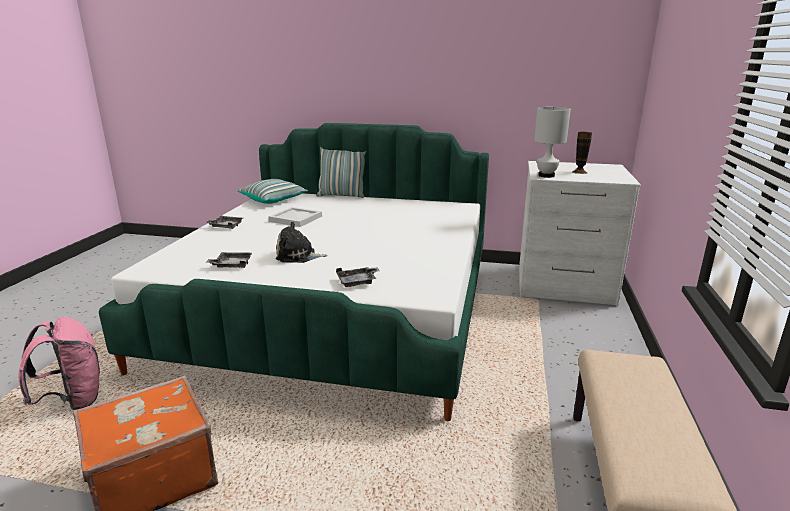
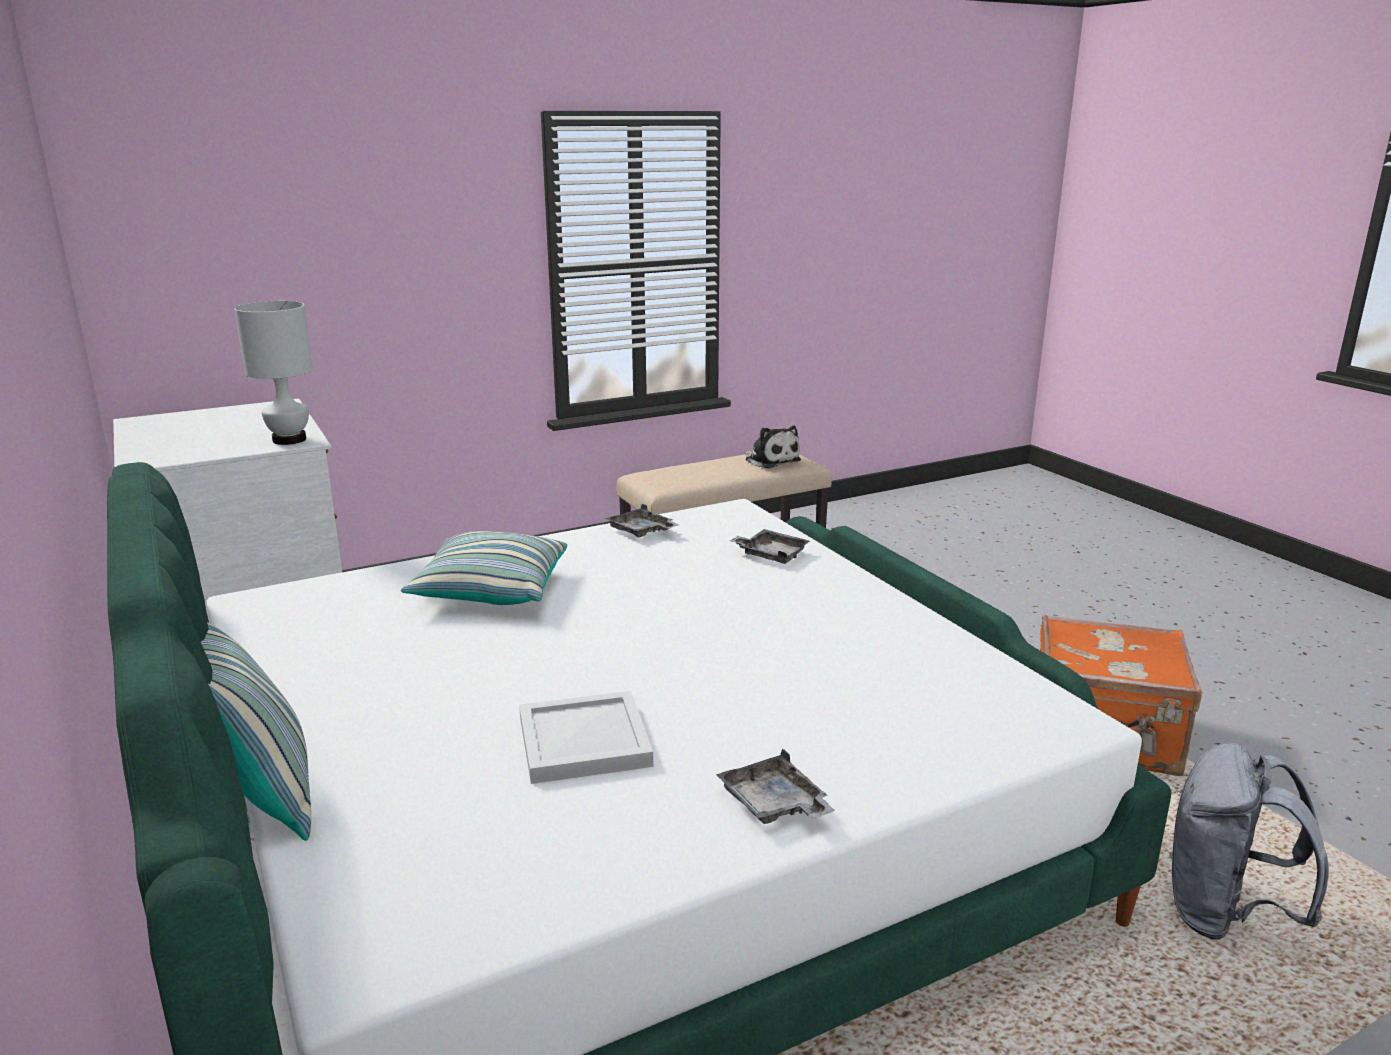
camera: 130 degrees left, 0 degrees up
pink backpack [18,317,101,410] -> grey backpack [1170,743,1329,940]
grey tray [205,252,252,268] -> grey tray moved to [605,504,679,538]
pillow [238,179,308,204] -> pillow moved to [401,531,567,605]
plush toy [276,221,328,263] -> plush toy moved to [745,426,801,468]
vase [572,132,592,174] -> none

